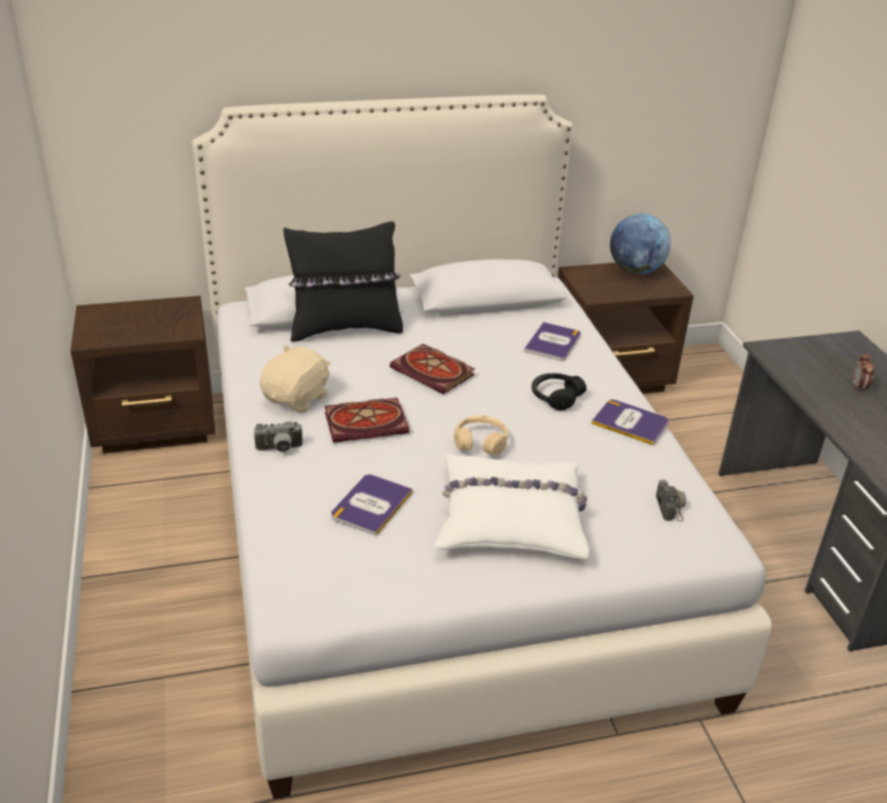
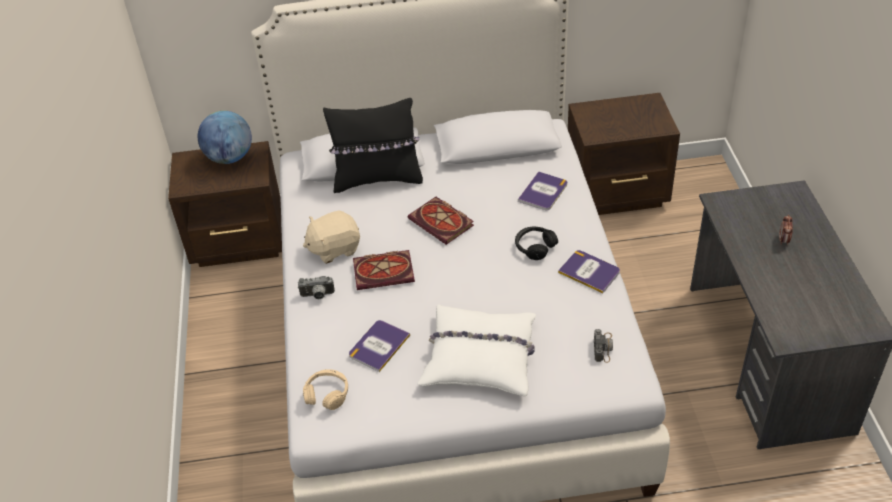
camera: 10 degrees right, 10 degrees up
beige plush toy [260,345,331,413] -> beige plush toy turned 150 degrees counterclockwise [303,210,360,264]
beige headphones [454,416,508,455] -> beige headphones moved to [303,369,348,410]
globe [610,214,671,274] -> globe moved to [198,111,252,164]

